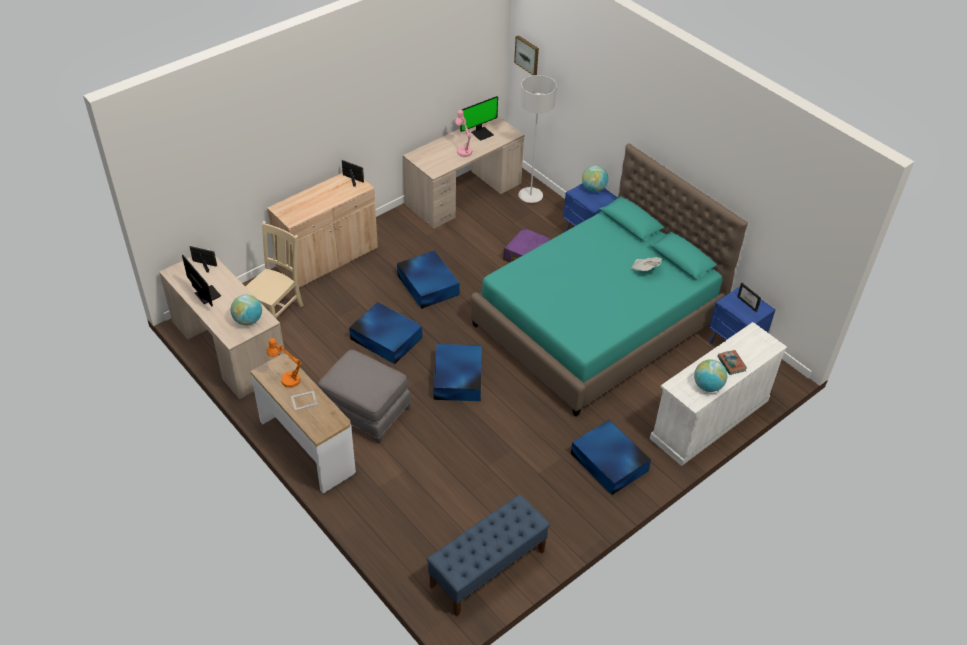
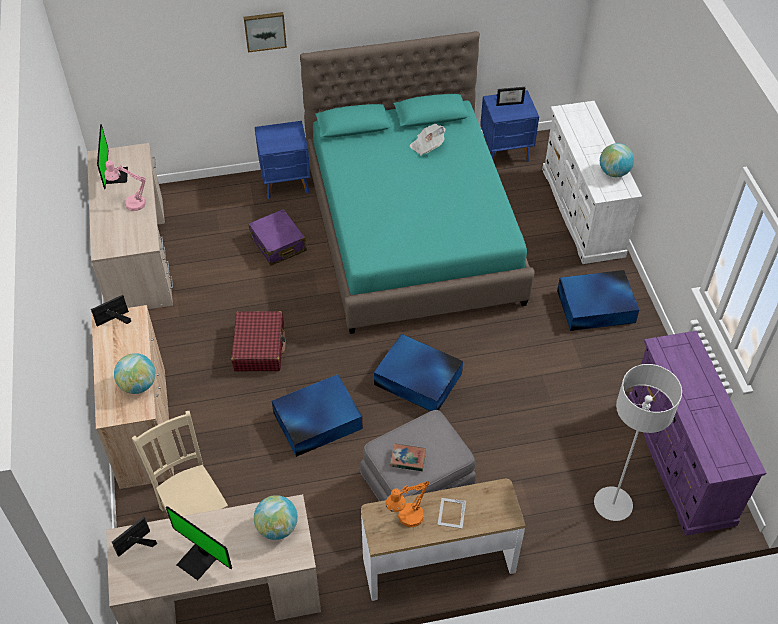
camera: 60 degrees left, 5 degrees up
monitor [182,255,221,306] -> monitor turned 135 degrees counterclockwise [166,506,232,580]
blue storage box [397,250,460,309] -> red suitcase [231,311,286,371]
blue bench [427,494,550,617] -> purple dresser [628,331,766,536]
picture [514,35,539,75] -> picture moved to [244,12,287,53]
grey floor lamp [518,75,557,203] -> grey floor lamp moved to [594,364,682,521]
globe [582,165,608,192] -> globe moved to [114,353,156,394]
book [717,350,747,375] -> book moved to [390,443,427,471]

